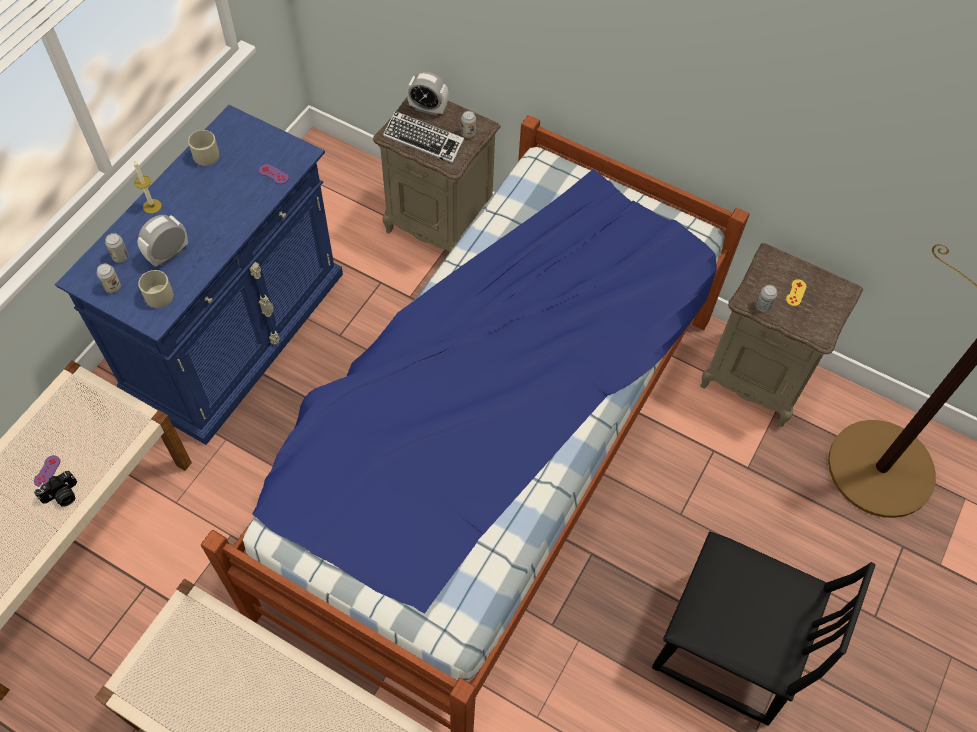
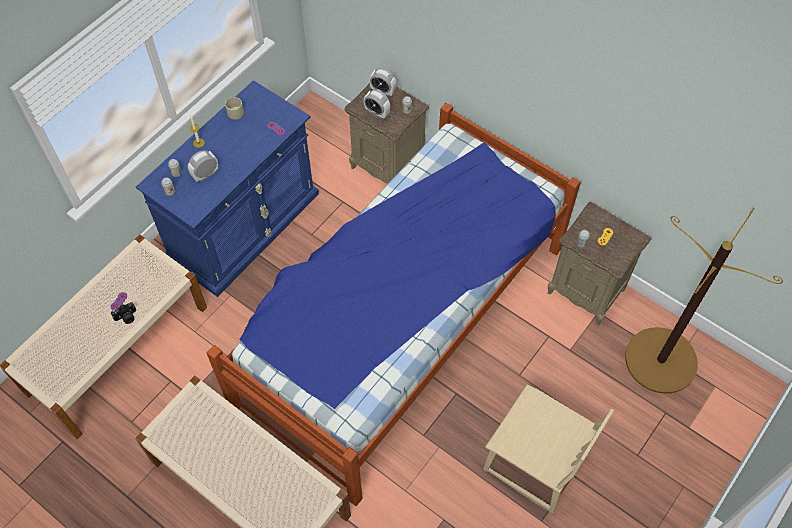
camera: 10 degrees right, 0 degrees up
beige mug [138,270,174,308] -> none
keyboard [383,111,465,164] -> alarm clock [364,89,390,119]
black chair [652,532,875,726] -> beige chair [484,384,614,514]

